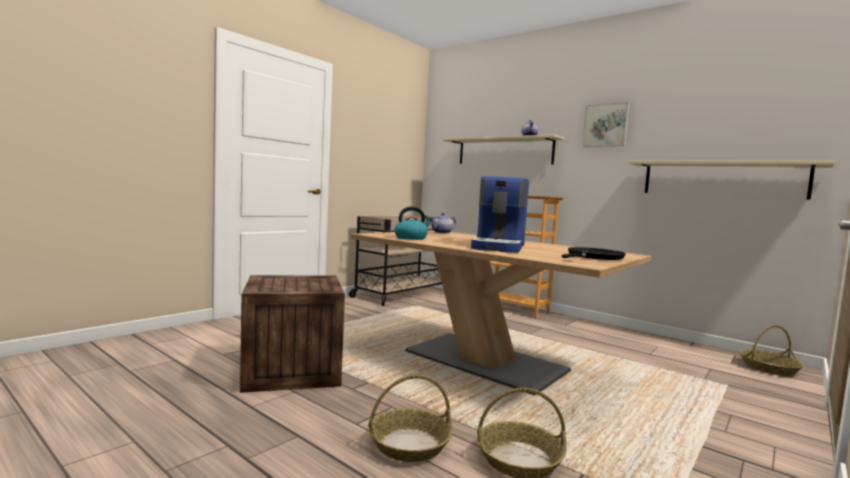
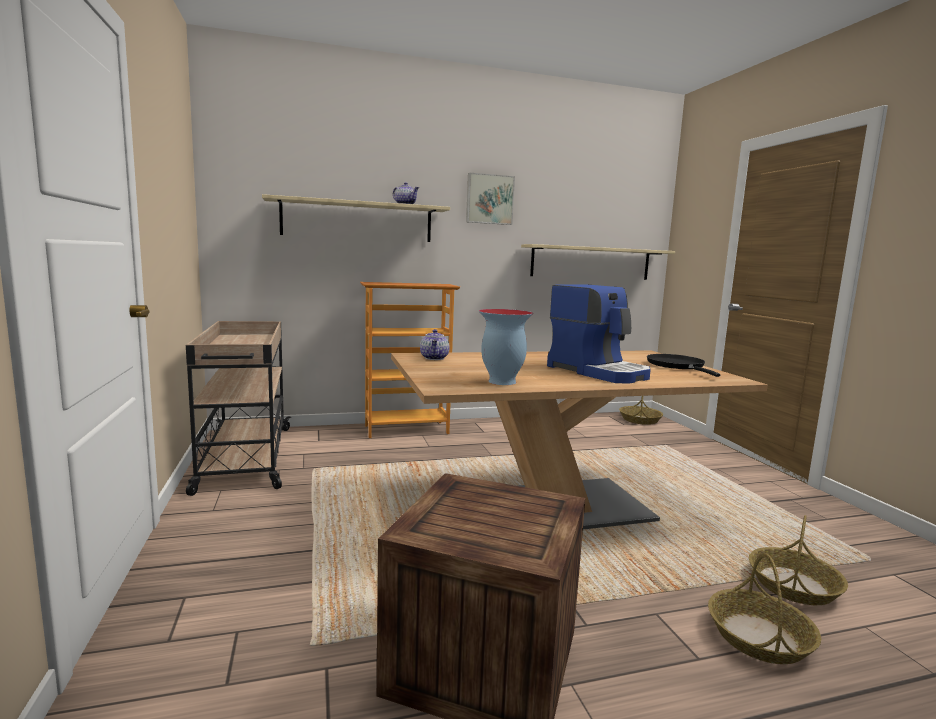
camera: 55 degrees left, 5 degrees up
kettle [394,206,433,240] -> vase [479,309,533,385]

